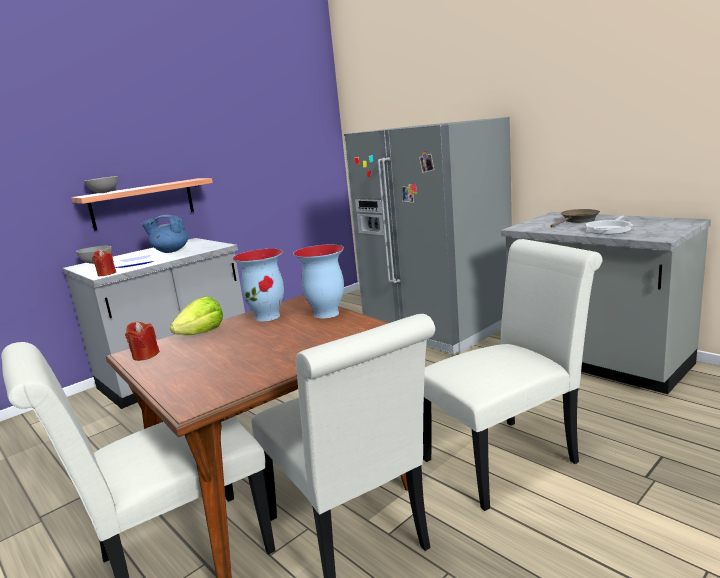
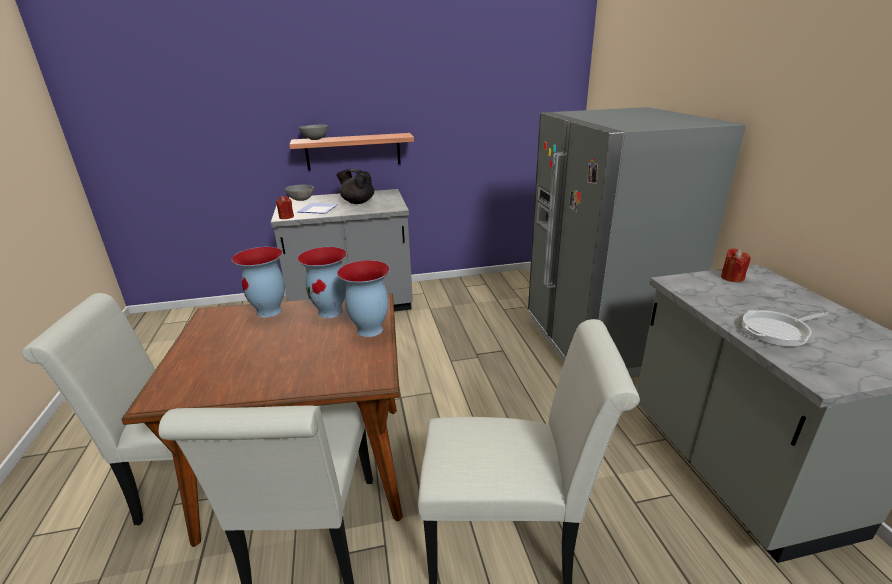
camera: 30 degrees right, 10 degrees up
red candle [125,322,160,361] -> red candle moved to [721,248,751,282]
blue teapot [141,215,188,253] -> black teapot [336,169,374,204]
lettuce [170,296,223,335] -> vase [232,247,285,318]
brown frying pan [550,209,600,228] -> none

